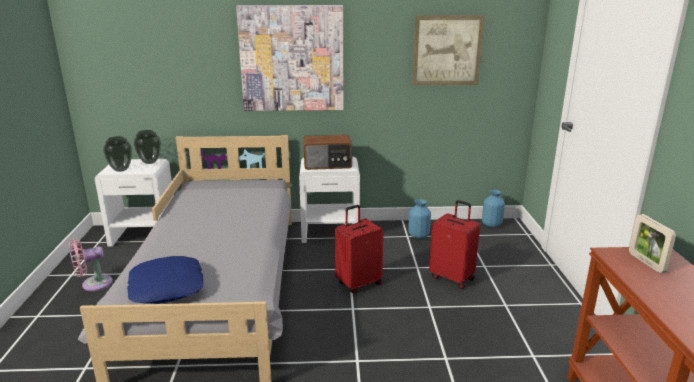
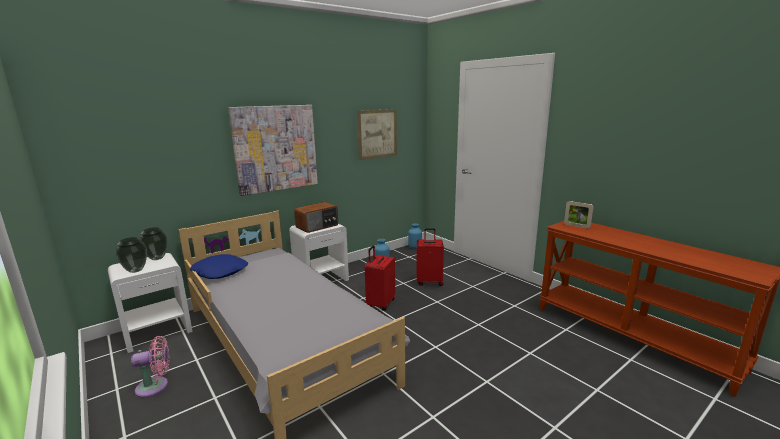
camera: 35 degrees left, 5 degrees down
pink fan [69,239,113,291] -> pink fan turned 135 degrees counterclockwise [131,336,169,398]
blue pillow [127,256,203,304] -> blue pillow moved to [190,254,248,279]

